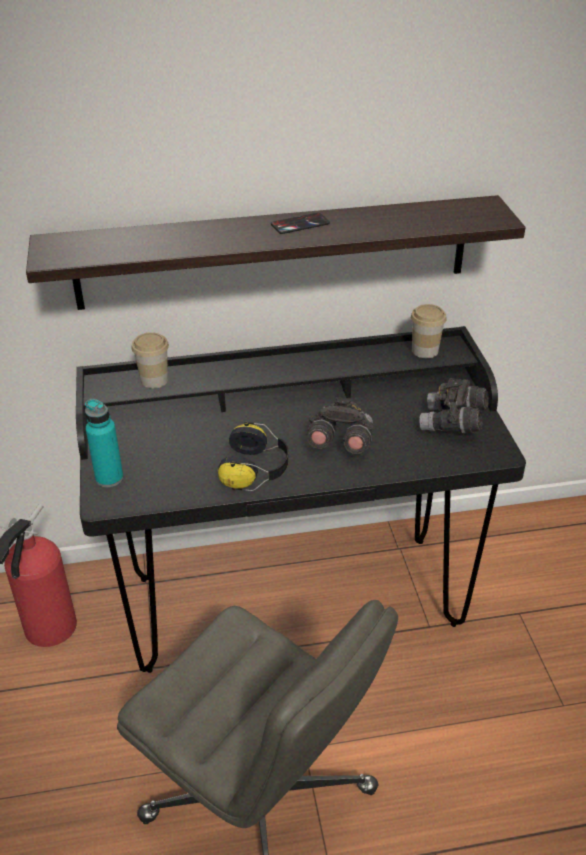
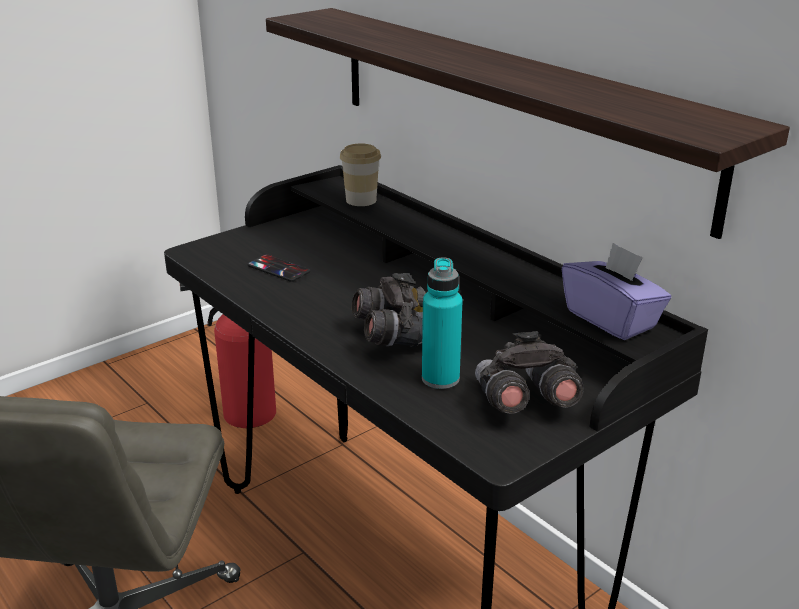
camera: 60 degrees right, 10 degrees down
turquoise bottle [85,399,123,487] -> turquoise bottle moved to [422,257,463,389]
headphones [218,422,289,491] -> none
phone [271,213,330,234] -> phone moved to [247,254,310,282]
cup [411,304,447,358] -> purple tissue box [562,242,672,340]

